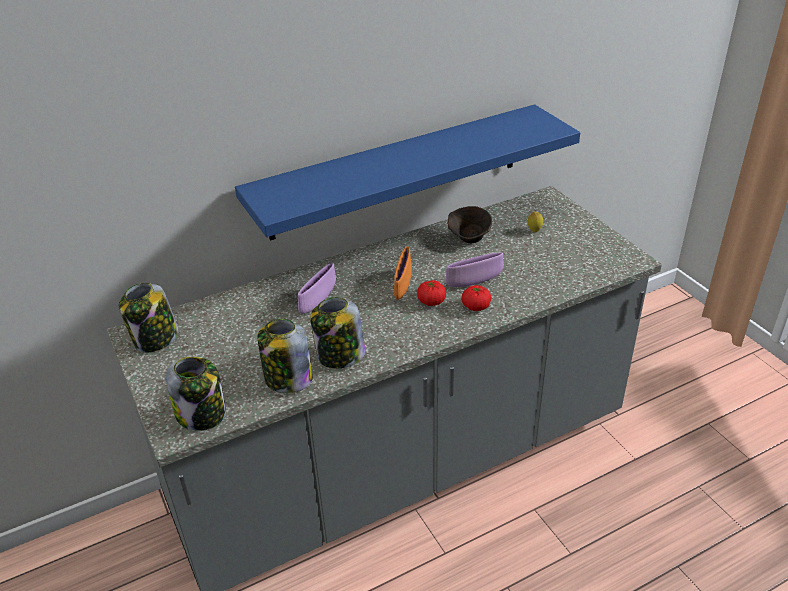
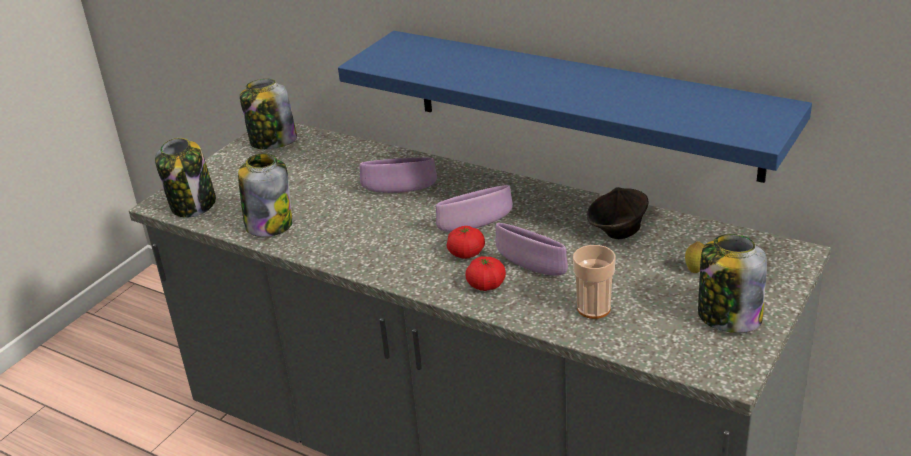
camera: 60 degrees right, 5 degrees down
jar [310,297,366,369] -> jar moved to [698,234,767,333]
orange bowl [394,246,412,300] -> purple bowl [436,185,513,232]
none -> cup [573,245,616,319]

